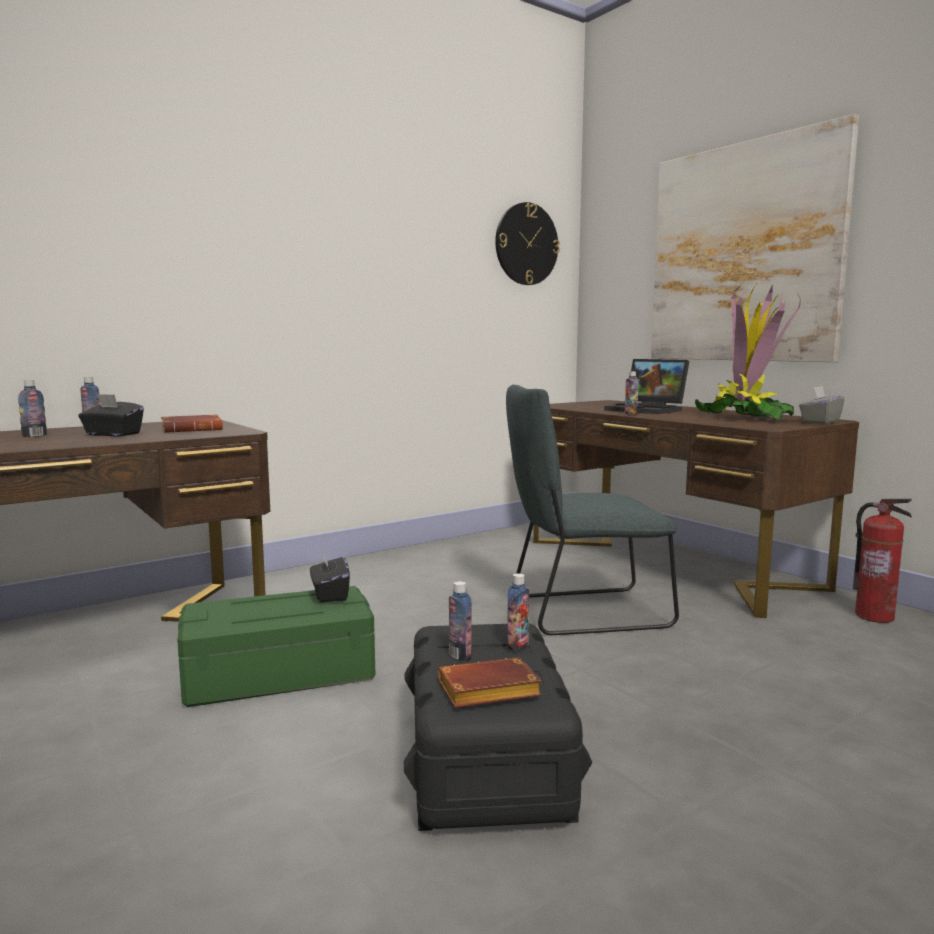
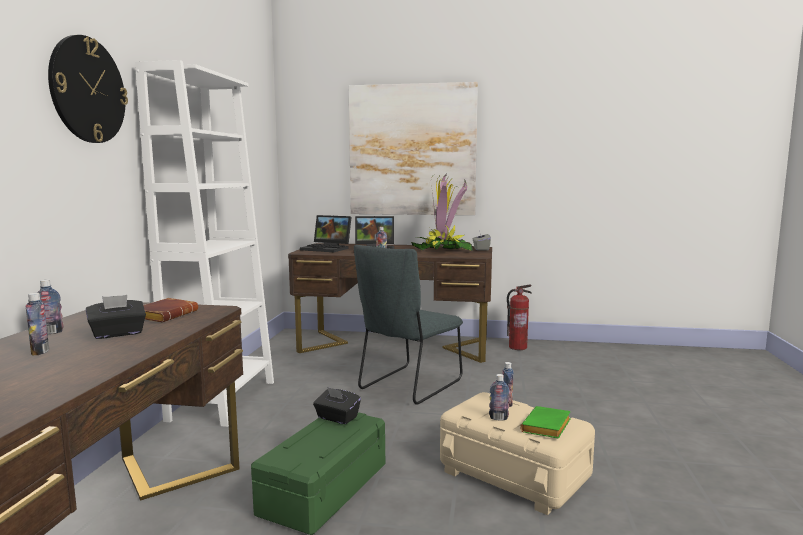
camera: 45 degrees left, 0 degrees up
black storage box [404,624,592,831] -> beige storage box [440,392,595,515]
brown book [439,657,542,708] -> green book [520,406,571,439]
wall clock [495,202,560,285] -> wall clock moved to [48,35,128,143]
none -> white bookcase [135,60,274,427]
none -> laptop [300,215,351,252]

